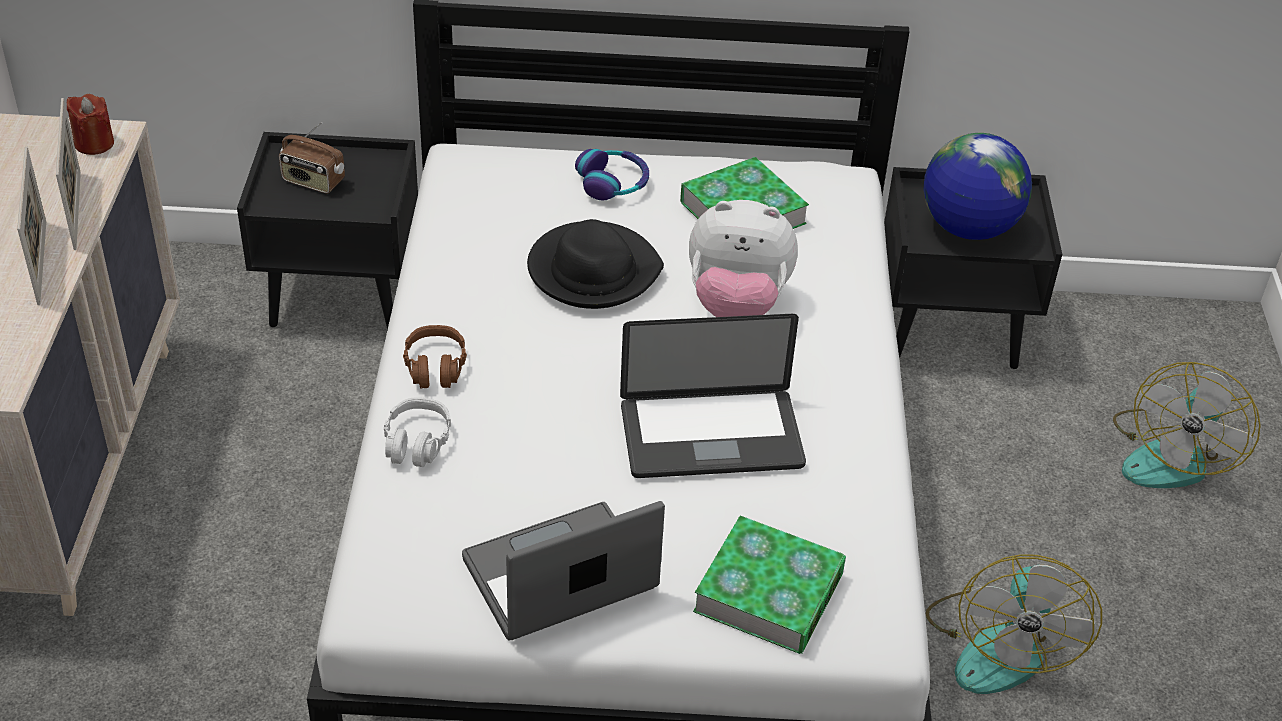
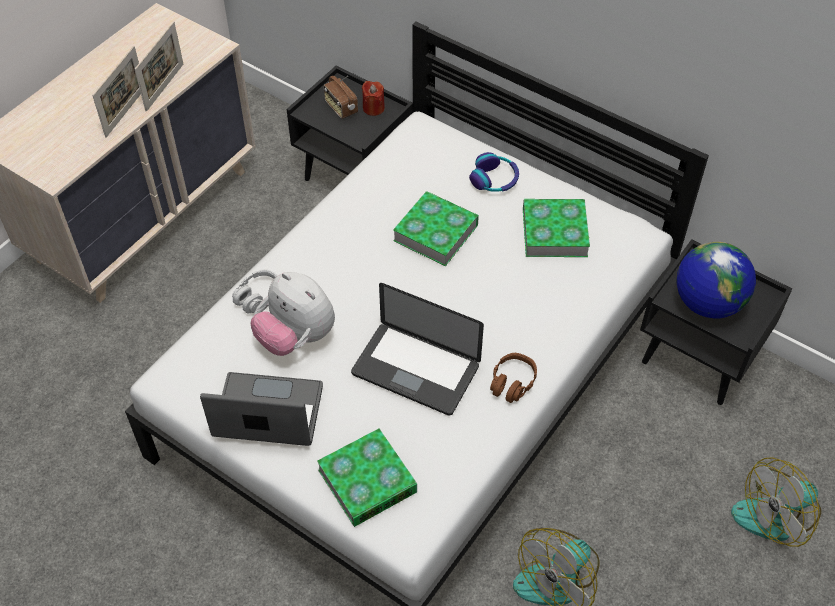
camera: 35 degrees right, 10 degrees up
red candle [67,94,114,155] -> red candle moved to [362,81,385,116]
brown headphones [403,325,467,389] -> brown headphones moved to [490,353,537,403]
black hat [527,219,664,309] -> book [393,191,479,266]
plush toy [689,200,798,317] -> plush toy moved to [250,272,335,356]

